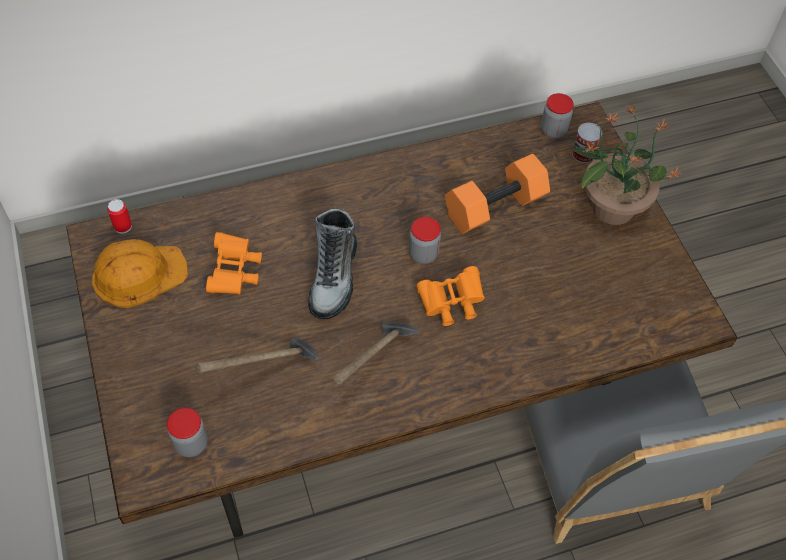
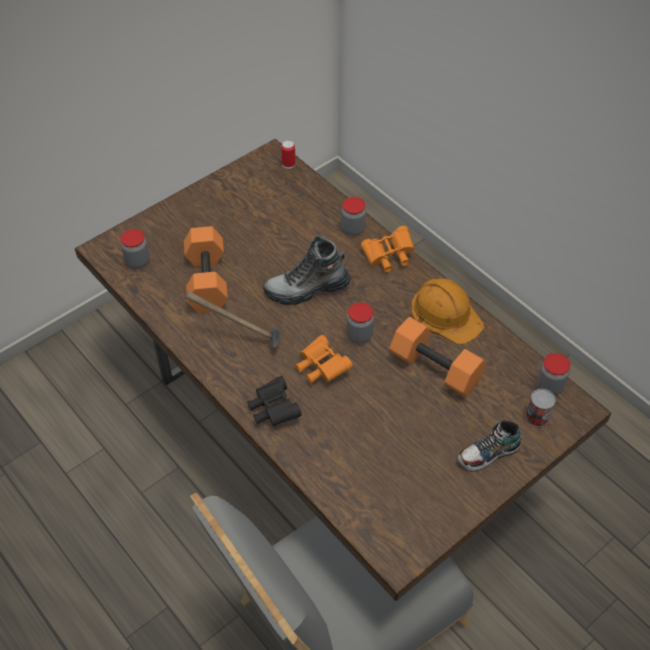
camera: 70 degrees right, 5 degrees down
orange hard hat [92,239,188,308] -> orange hard hat moved to [411,279,484,345]
hammer [195,338,319,373] -> orange dumbbell [184,226,228,313]
orange binoculars [206,232,262,295] -> orange binoculars moved to [361,226,415,272]
potted plant [571,104,683,225] -> shoe [458,421,521,471]
none -> black binoculars [247,376,302,426]
none -> jar [341,197,366,236]

